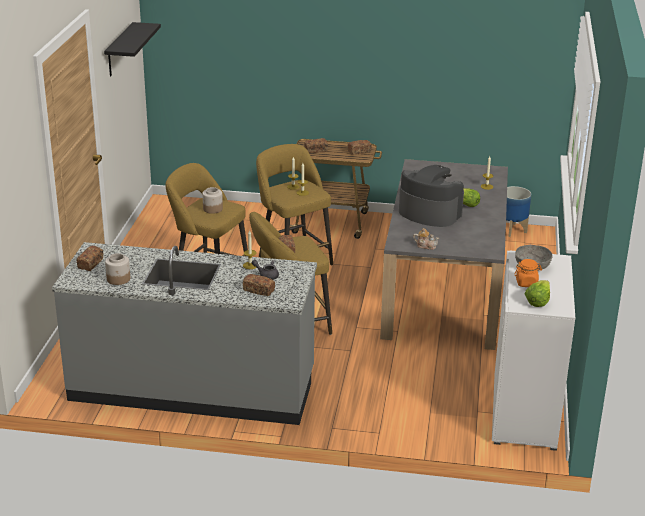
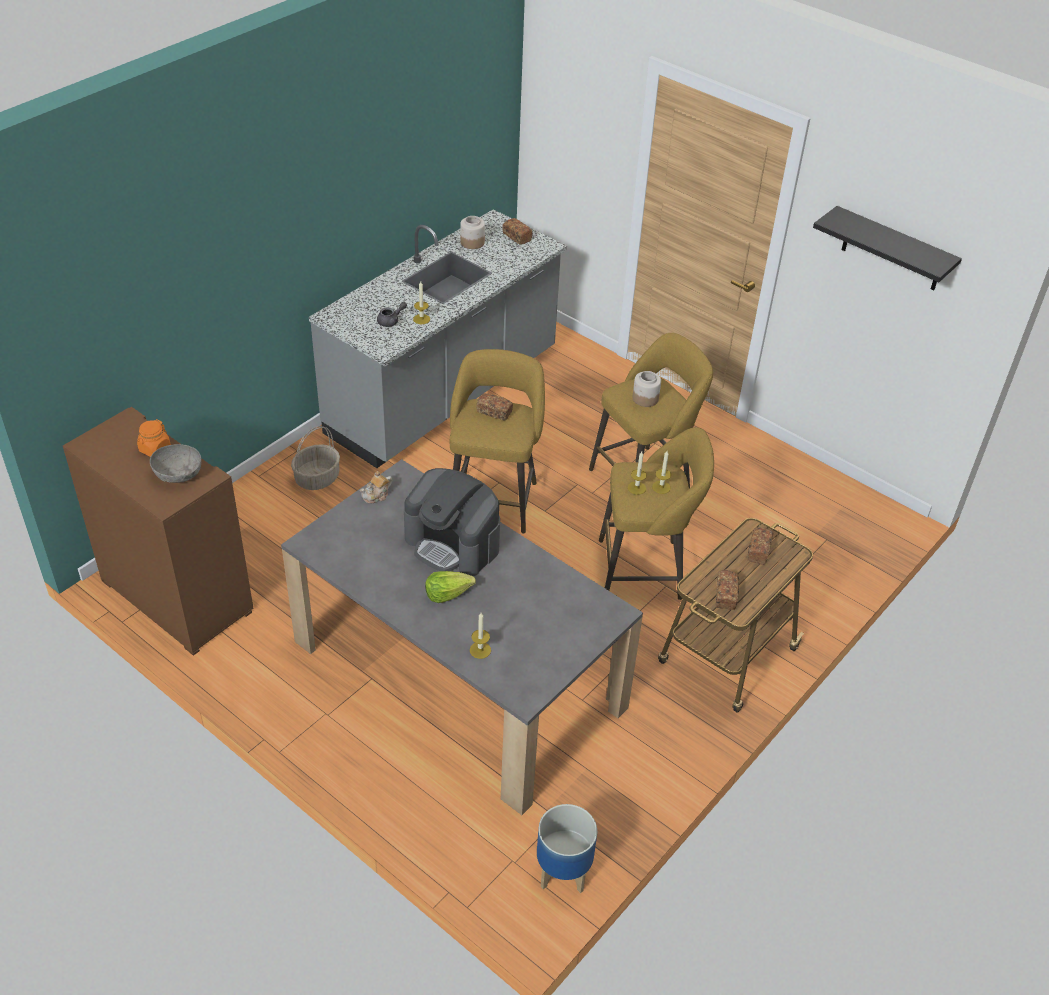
camera: 120 degrees right, 15 degrees up
bread [243,274,275,296] -> none
coffee machine [399,165,464,227] -> coffee machine turned 60 degrees clockwise [404,468,500,576]
white cabinet [492,251,575,451] -> brown cabinet [63,407,253,656]
lettuce [525,280,550,307] -> none
none -> basket [291,426,340,490]

